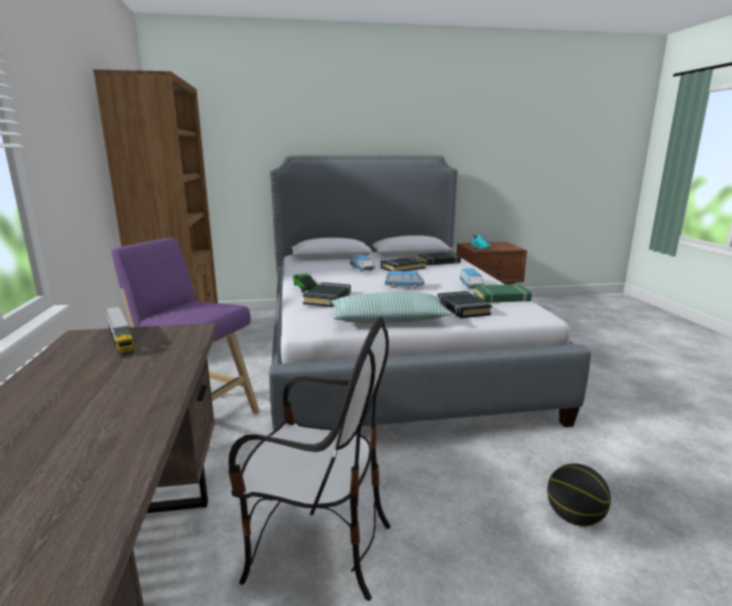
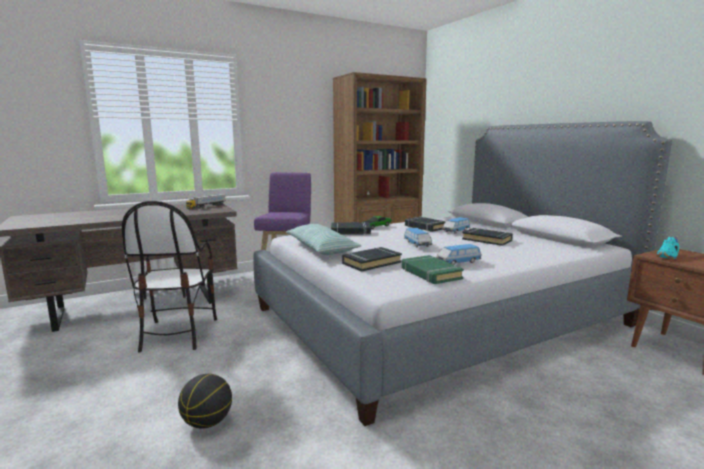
camera: 70 degrees right, 5 degrees down
black book [418,252,461,265] -> black book moved to [405,217,446,232]

